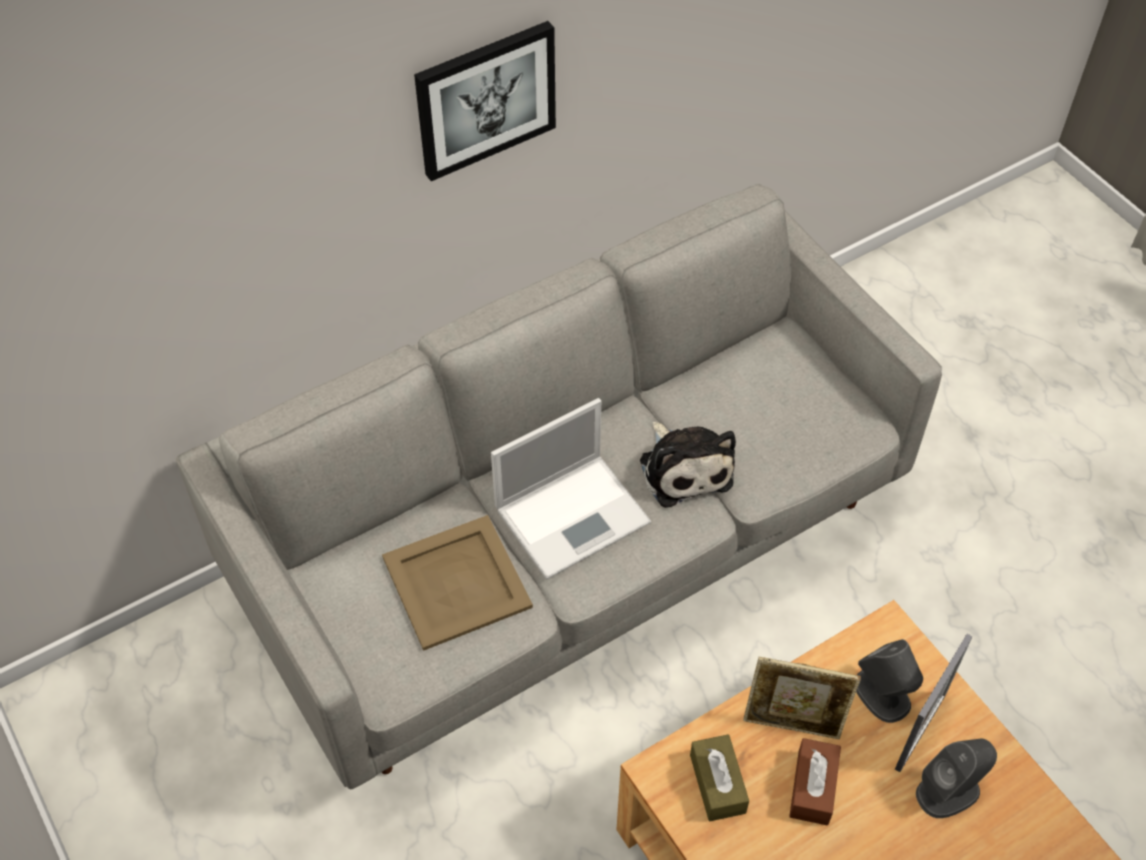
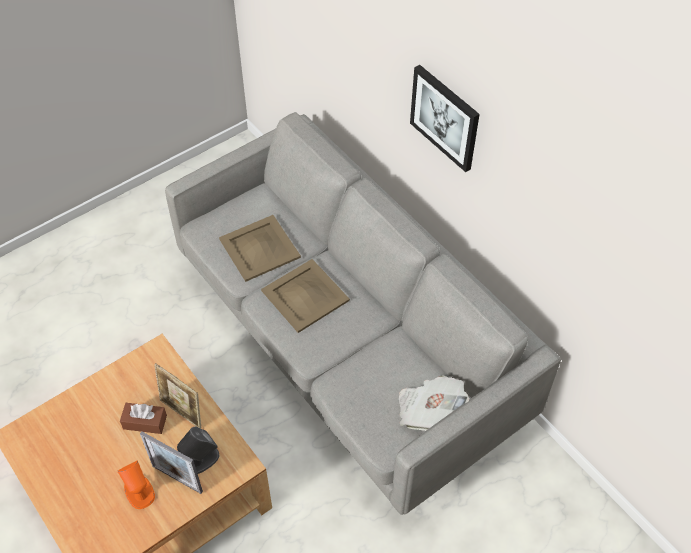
camera: 85 degrees right, 0 degrees up
laptop [491,398,651,580] -> beige tray [261,259,350,333]
plush toy [640,422,736,508] -> none
brown tissue box [690,735,749,821] -> none
picture frame [743,657,861,739] -> picture frame turned 60 degrees counterclockwise [154,363,201,428]
grey speaker [916,739,997,818] -> orange speaker [118,460,155,509]
none -> newspaper [399,375,469,431]

